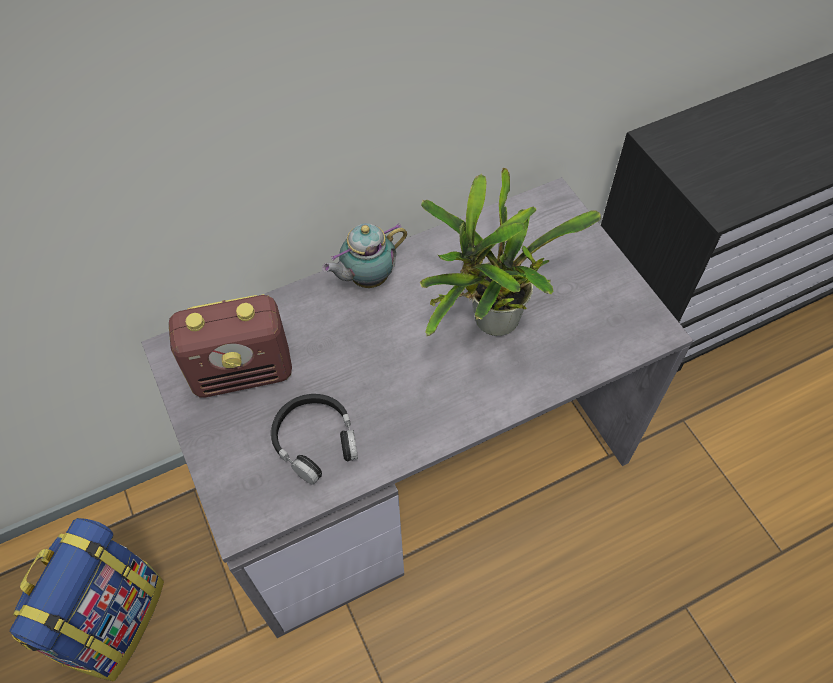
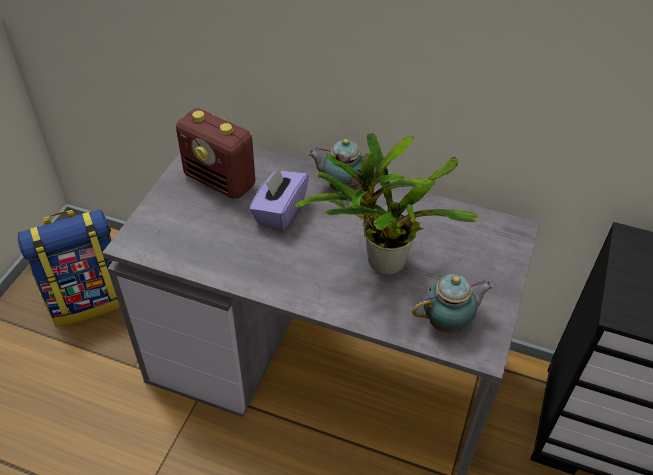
camera: 45 degrees right, 10 degrees down
black headphones [271,394,358,484] -> none
none -> purple tissue box [249,167,309,231]
none -> teapot [412,274,494,333]

